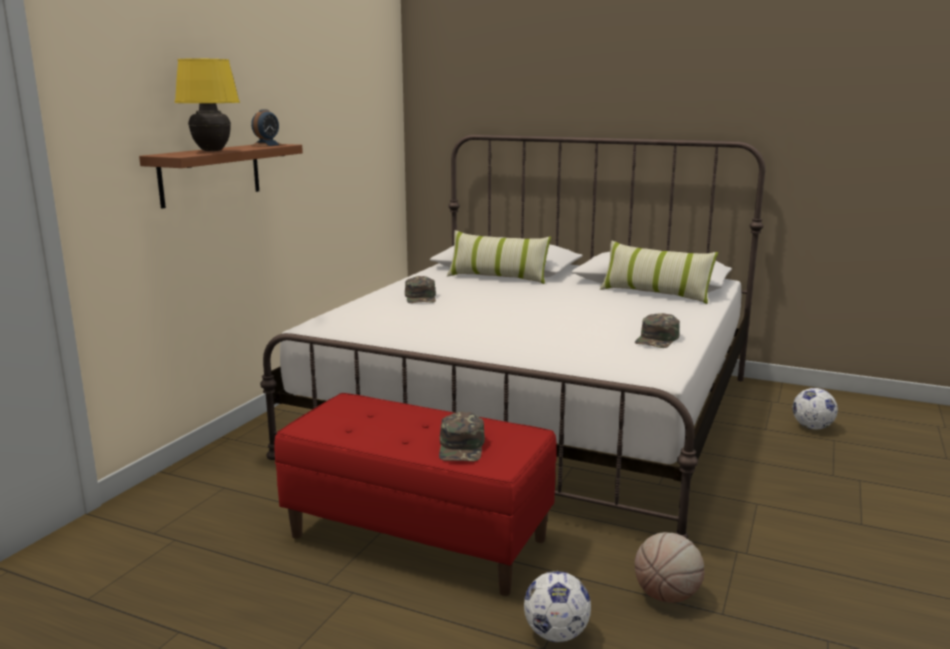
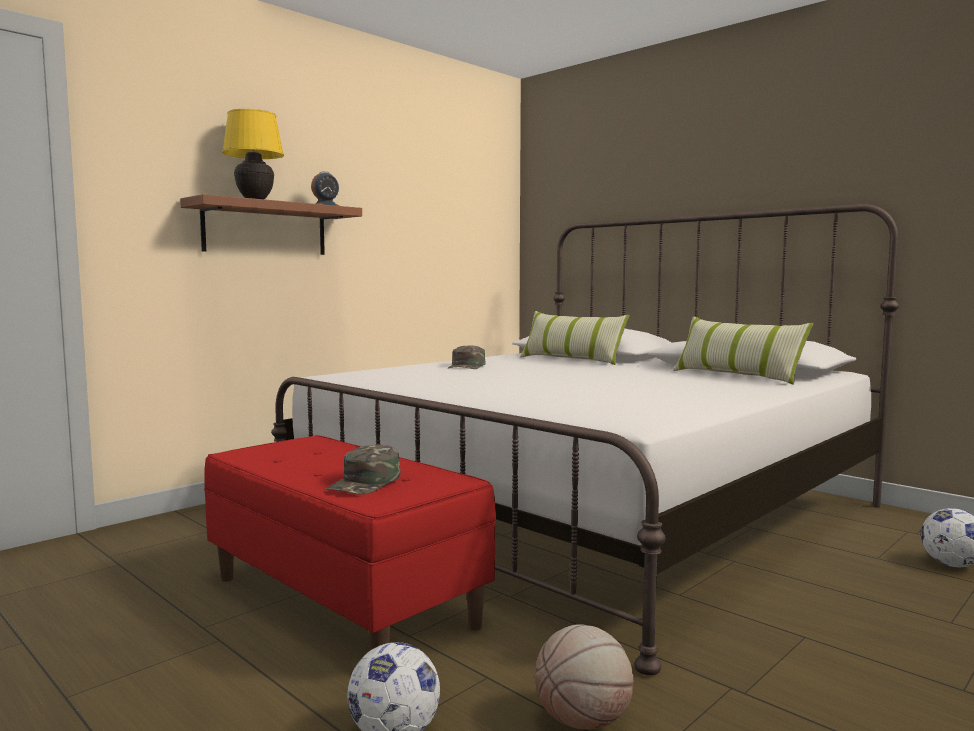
camera: 20 degrees right, 10 degrees down
green cap [635,313,680,348] -> none

